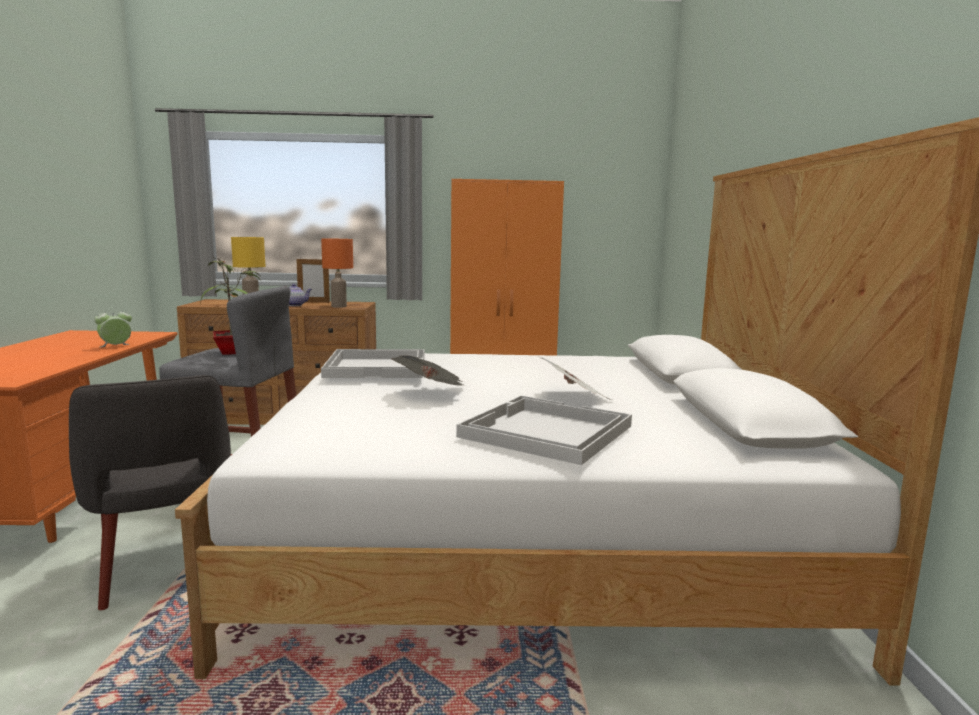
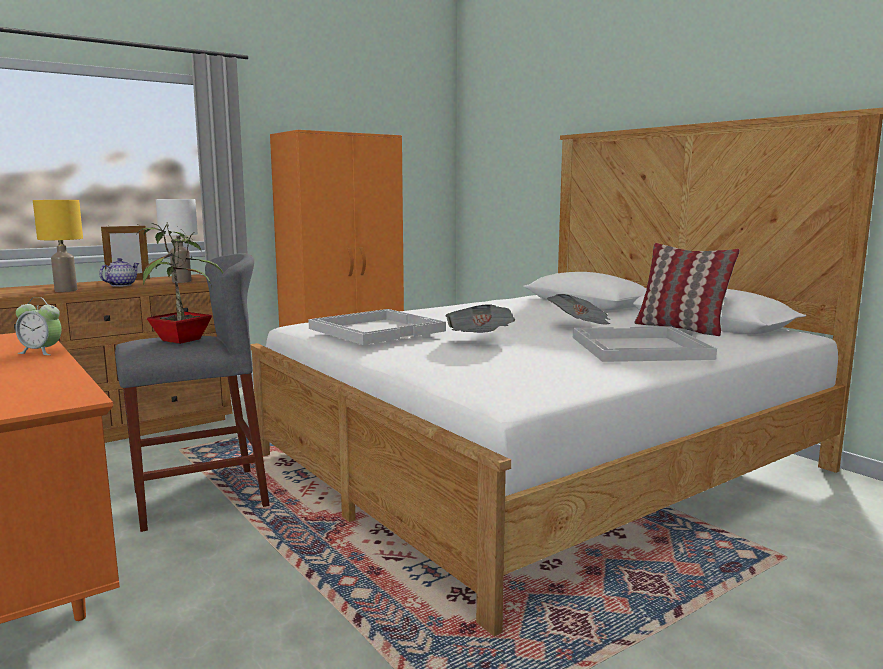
camera: 35 degrees left, 0 degrees up
grey armchair [69,375,231,610] -> none
alarm clock [94,307,132,347] -> alarm clock turned 90 degrees counterclockwise [15,297,62,355]
orange table lamp [321,239,353,308] -> white table lamp [156,199,198,283]
none -> pillow [634,243,740,336]

